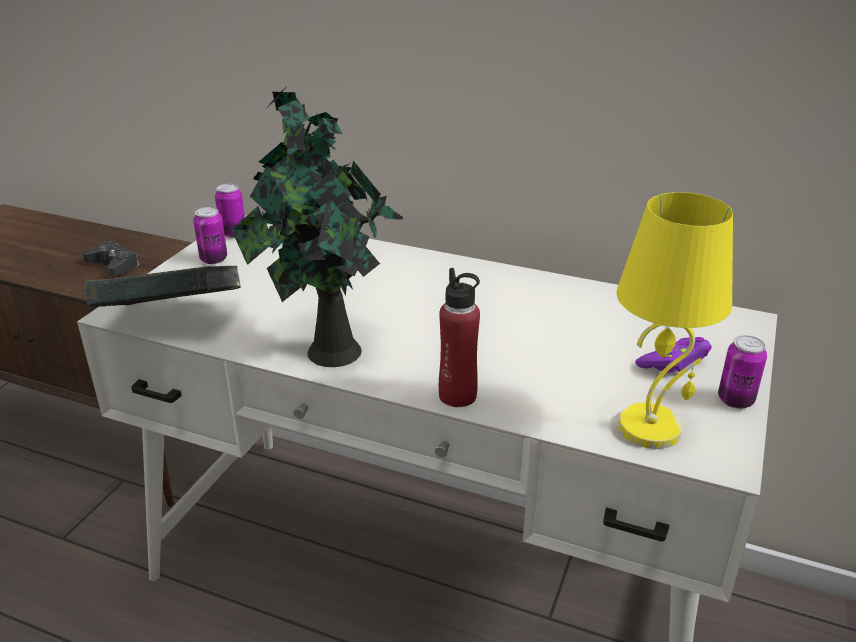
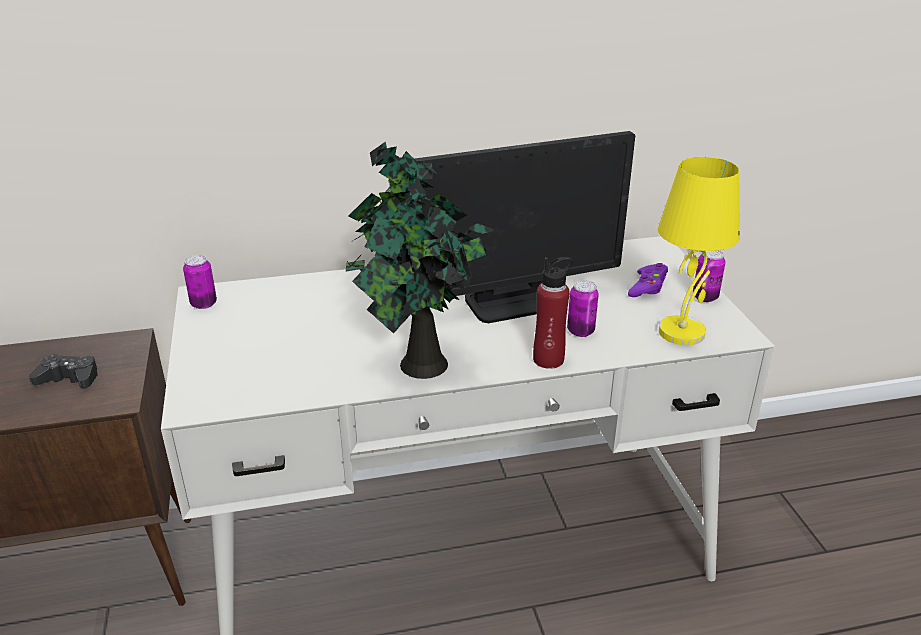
camera: 35 degrees left, 0 degrees up
book [85,266,241,307] -> none
can [193,207,227,264] -> can moved to [567,280,599,337]
none -> monitor [409,131,635,323]

